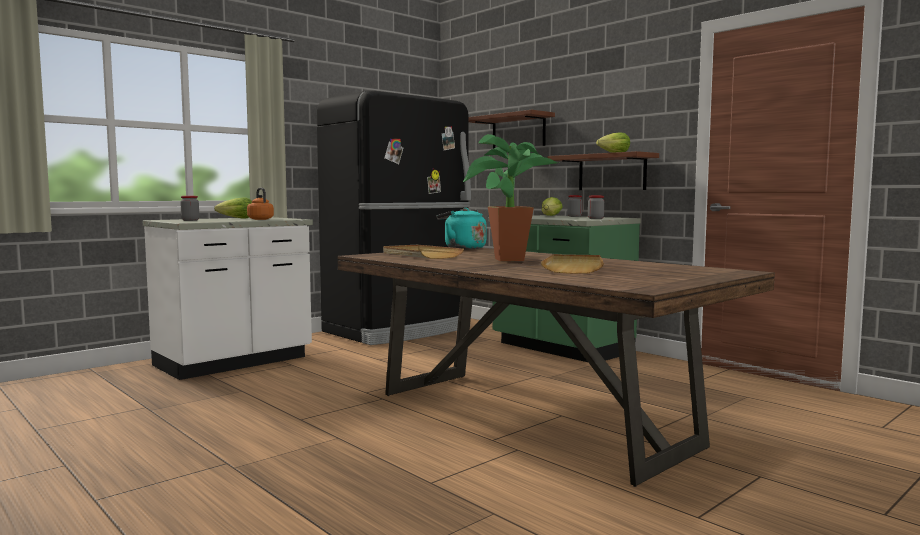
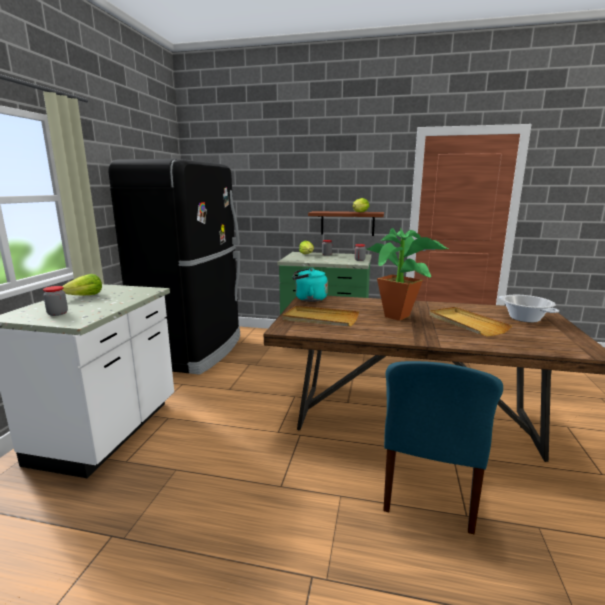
camera: 35 degrees left, 10 degrees up
orange kettle [247,188,274,220] -> none
brown shelf [469,110,555,149] -> none
none -> blue chair [383,361,503,534]
none -> cooking pot [499,295,559,323]

